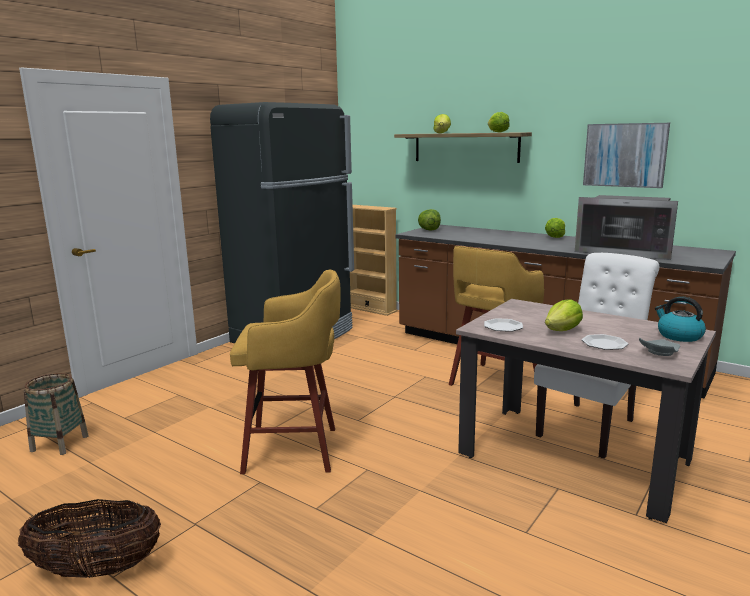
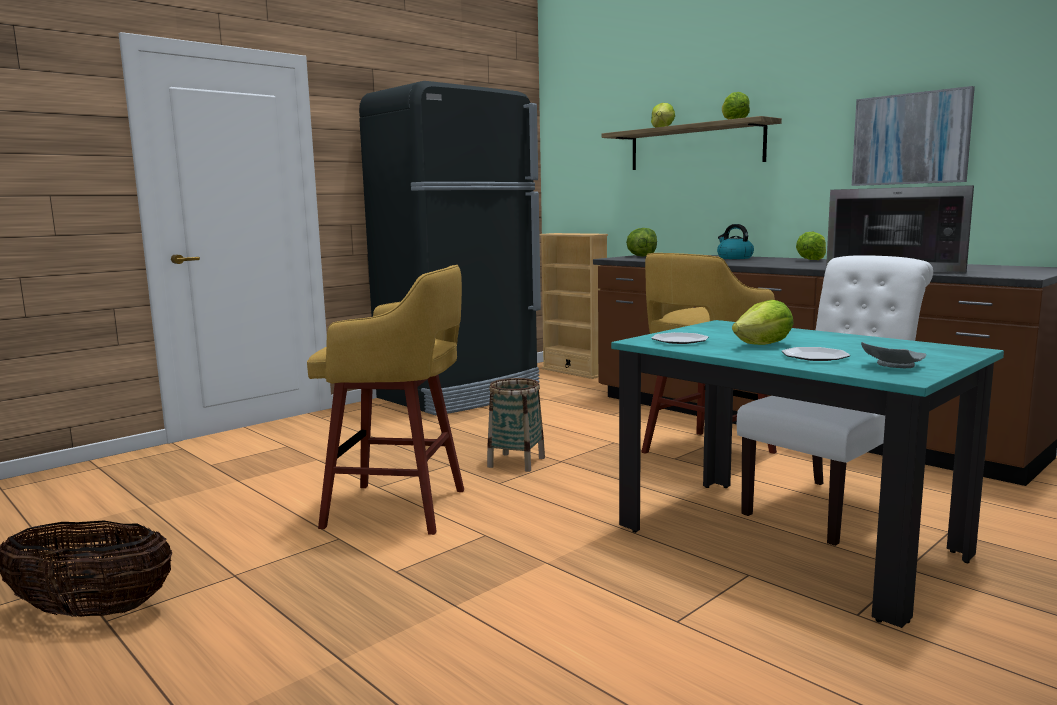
camera: 10 degrees right, 5 degrees down
basket [24,373,89,455] -> basket moved to [487,378,545,472]
beige dining table [456,299,716,523] -> turquoise dining table [611,320,1004,628]
kettle [655,296,706,342] -> kettle moved to [717,224,754,259]

